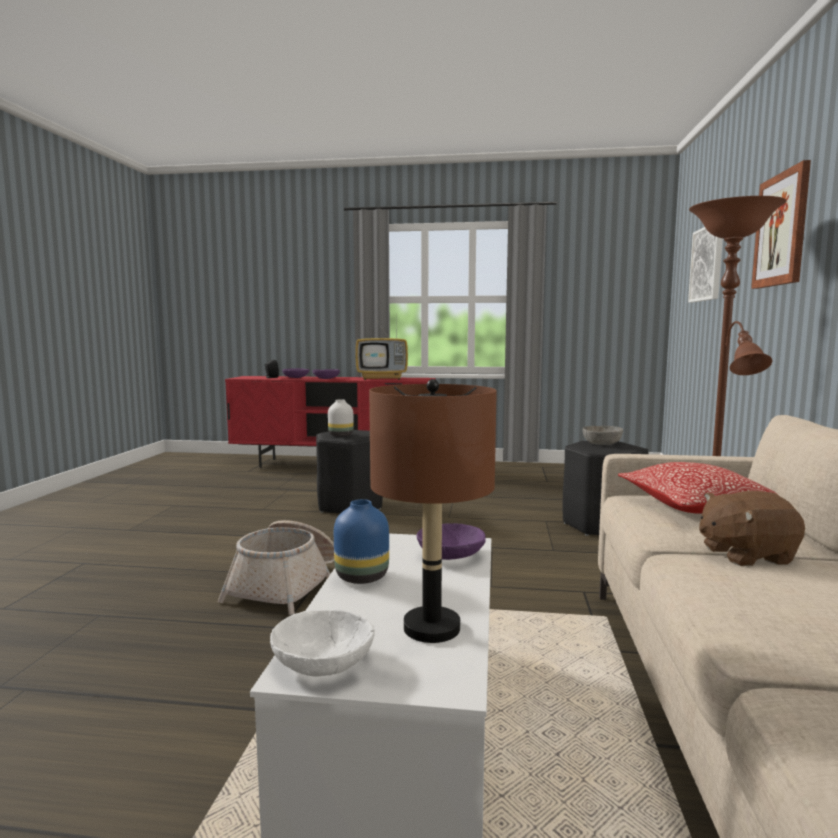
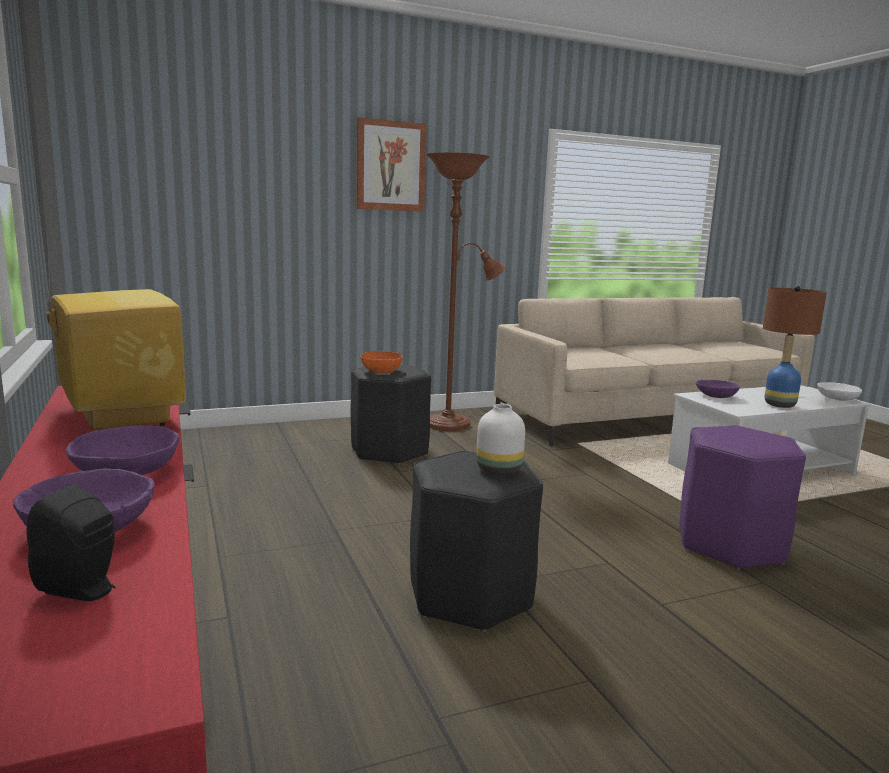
camera: 120 degrees left, 5 degrees up
basket [218,520,334,615] -> purple stool [680,426,806,570]
grey bowl [583,426,623,445] -> orange bowl [360,351,402,374]
pillow [618,462,778,514] -> none
picture [688,227,723,302] -> none
brown plush toy [699,491,805,566] -> none

